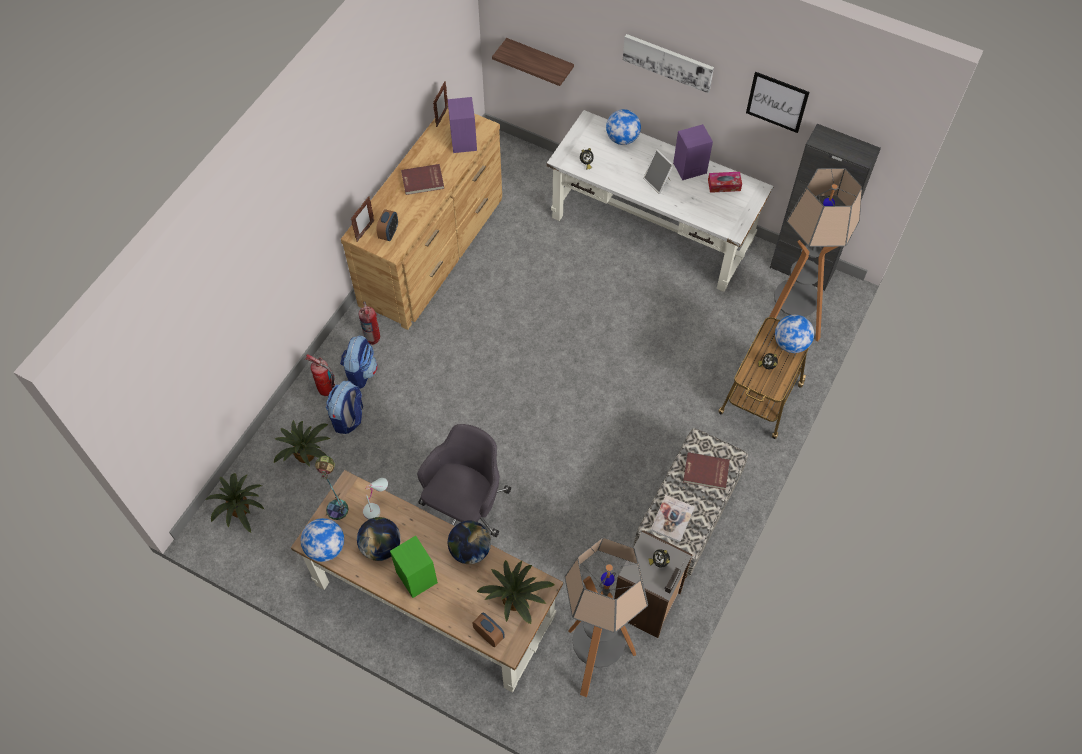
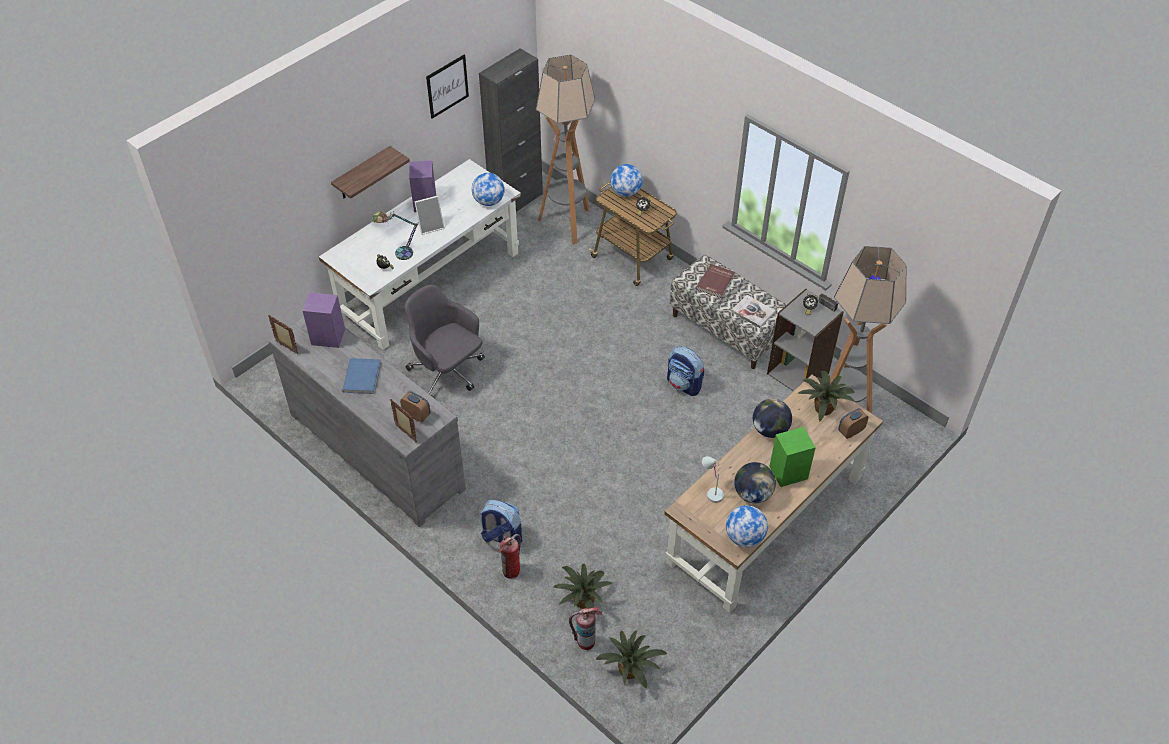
camera: 75 degrees left, 10 degrees down
table lamp [315,456,349,520] -> table lamp moved to [372,211,418,260]
backpack [326,381,363,434] -> backpack moved to [667,346,704,396]
brown dresser [341,109,502,330] -> grey dresser [268,317,466,527]
fire extinguisher [359,301,380,345] -> fire extinguisher moved to [569,606,602,650]
red book [401,164,444,195] -> blue book [343,358,381,394]
grey office chair [417,424,511,537] -> grey office chair moved to [404,285,485,397]
shelf [492,38,574,86] -> shelf moved to [331,146,410,199]
globe [606,109,641,145] -> globe moved to [472,173,505,206]
picture [623,34,714,93] -> none
tissue box [708,172,742,193] -> none

